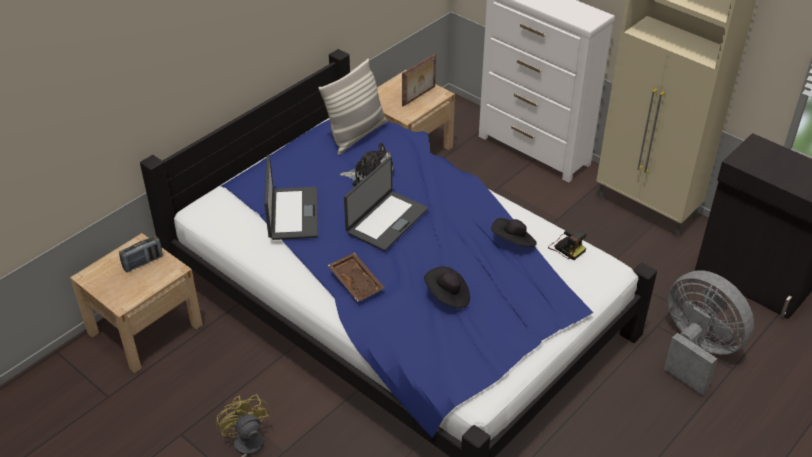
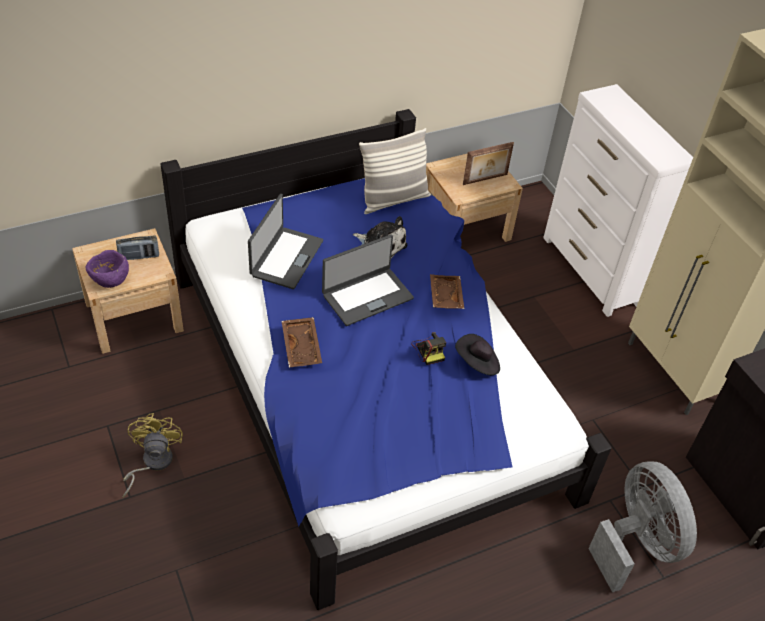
camera: 20 degrees right, 5 degrees up
black hat [424,267,470,308] -> none
camera [548,230,586,260] -> camera moved to [411,332,446,365]
none -> purple bowl [85,250,129,288]
none -> brown tray [430,274,465,309]

